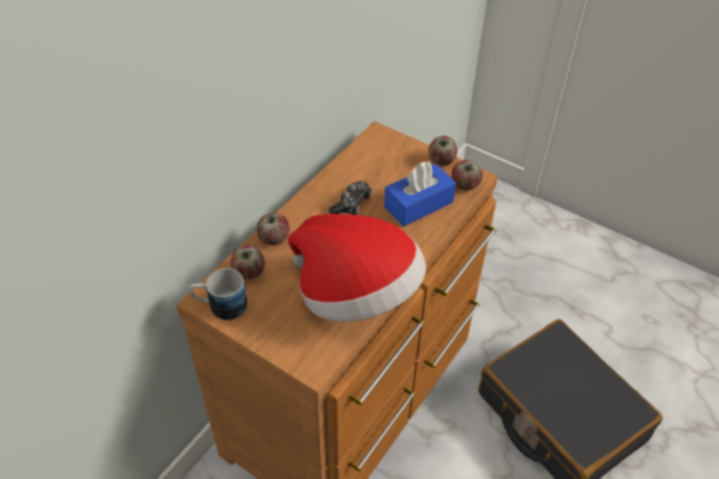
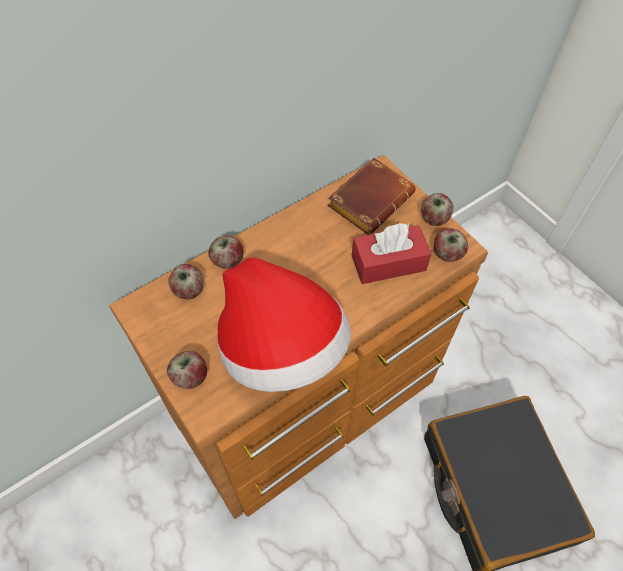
camera: 20 degrees right, 10 degrees up
mug [189,268,247,320] -> none
game controller [329,181,372,215] -> none
blue tissue box [384,162,456,227] -> red tissue box [352,223,432,284]
none -> apple [167,351,207,389]
none -> brown book [327,158,416,235]

